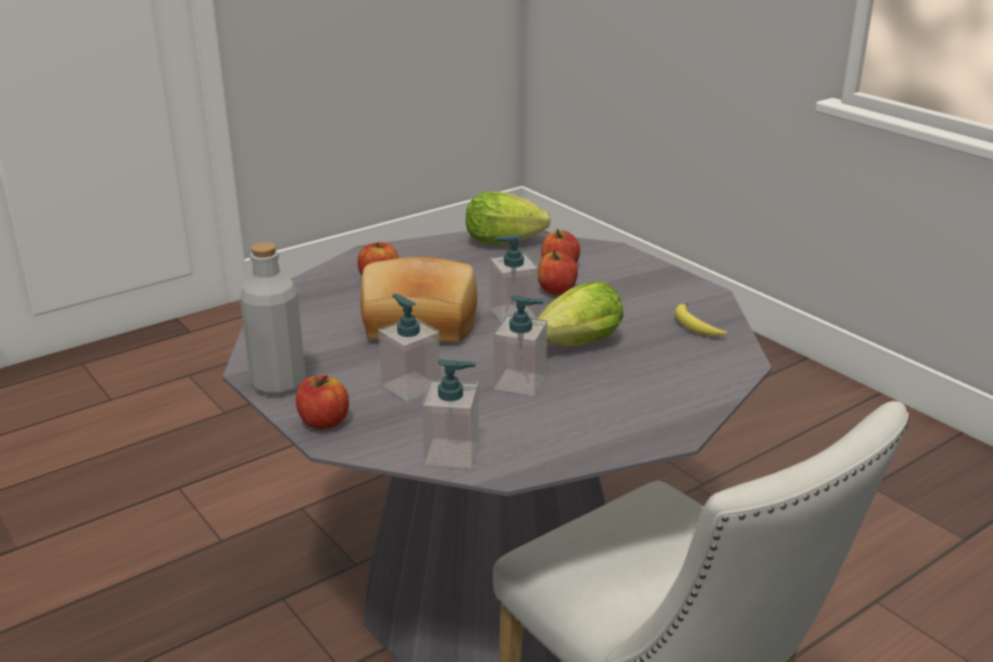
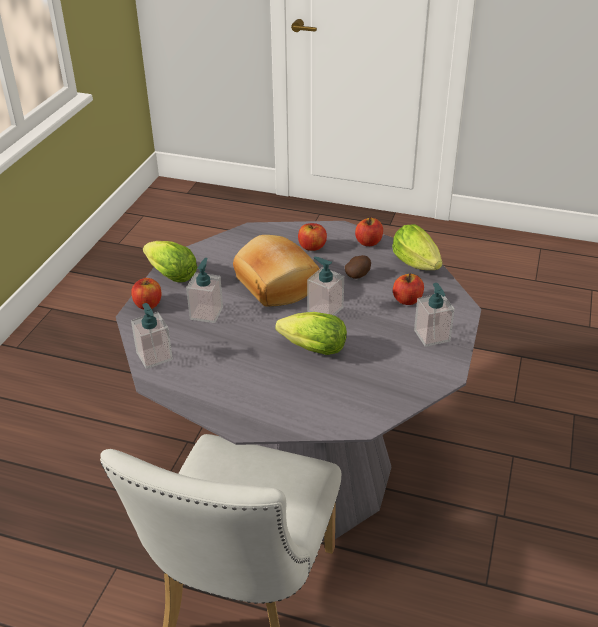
camera: 55 degrees right, 10 degrees up
grey bottle [240,242,306,396] -> lettuce [143,241,198,282]
soap dispenser [493,295,548,396] -> soap dispenser moved to [414,283,455,347]
apple [538,250,578,295] -> apple moved to [355,217,383,246]
banana [675,303,727,336] -> none
none -> potato [345,255,371,279]

